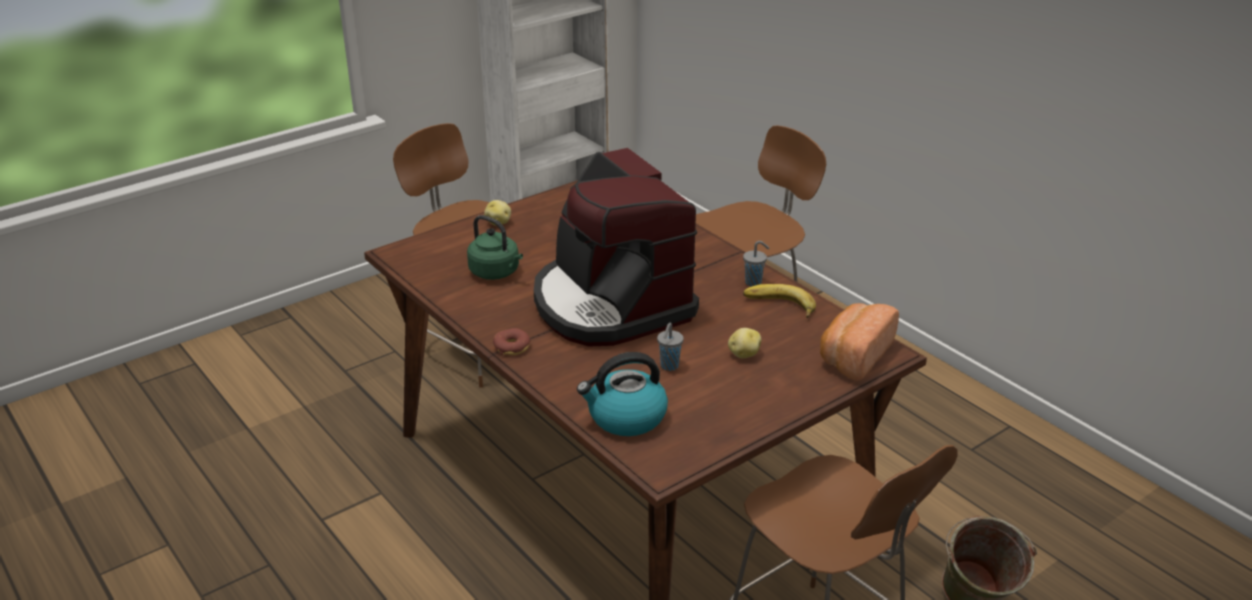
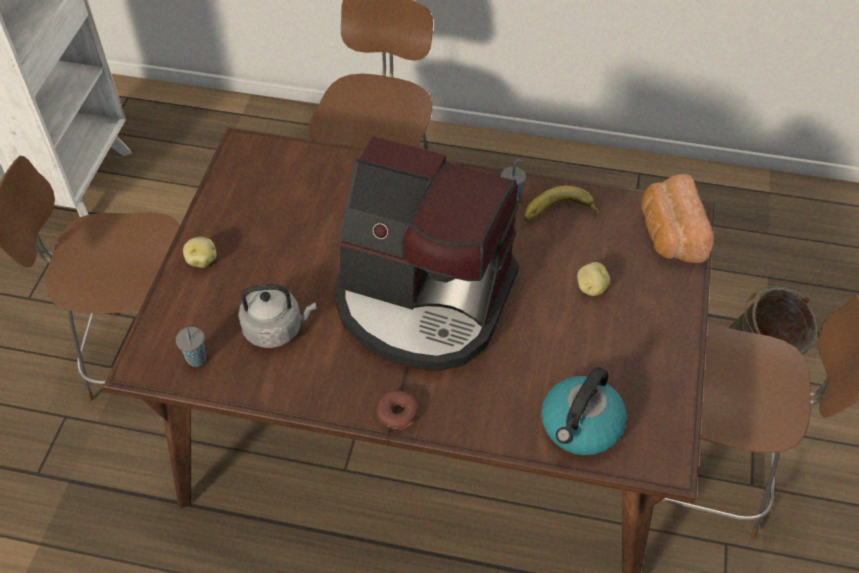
camera: 40 degrees left, 20 degrees up
green kettle [467,215,523,280] -> grey kettle [238,284,316,348]
grey cup [657,323,684,371] -> grey cup moved to [176,327,206,367]

